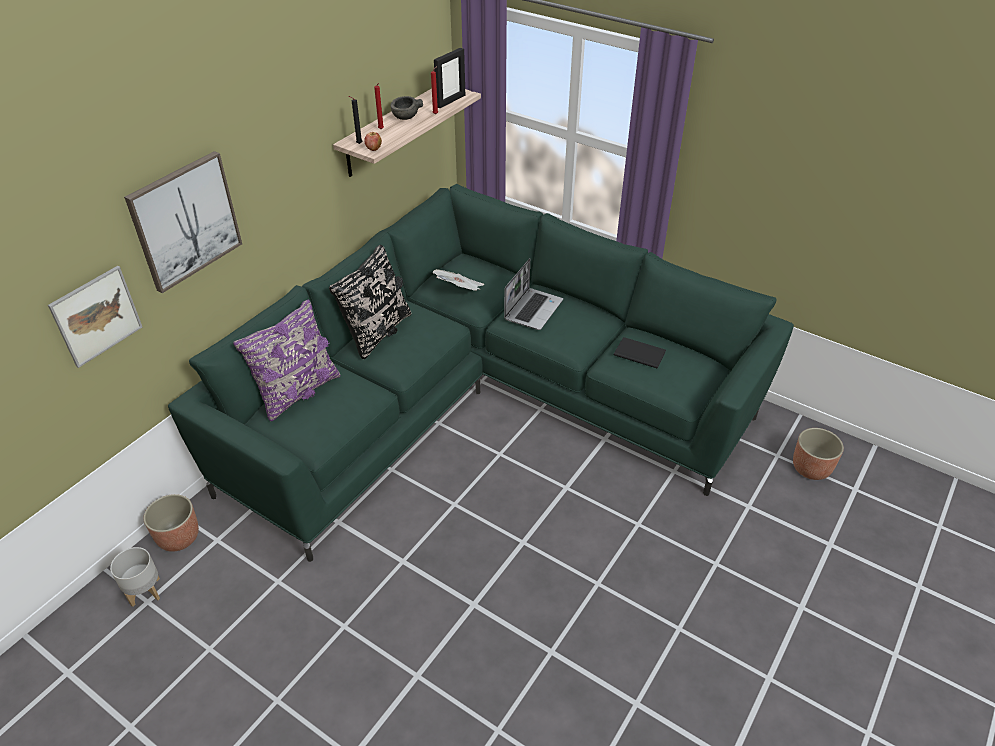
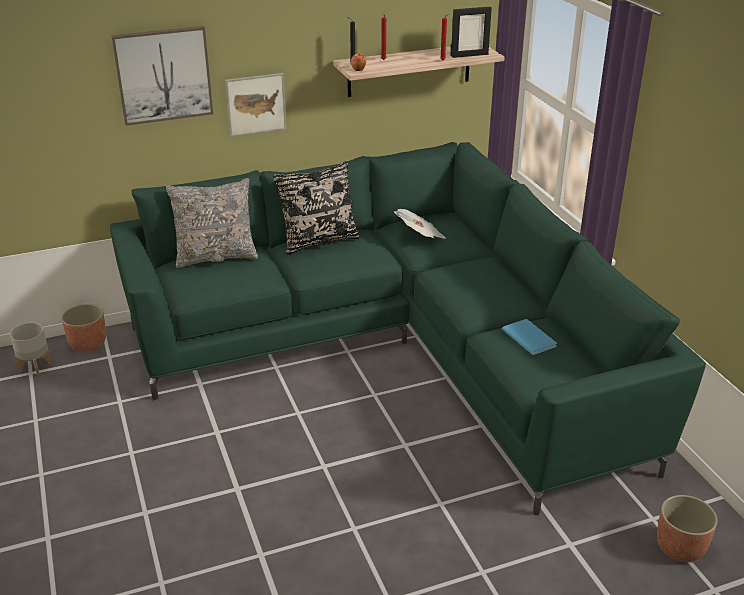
camera: 35 degrees right, 10 degrees down
picture [48,266,142,368] -> picture moved to [225,73,286,137]
purple pillow [233,300,341,421] -> grey pillow [166,178,258,268]
grey bowl [390,96,423,120] -> none
laptop [504,258,563,330] -> none
black book [614,337,666,368] -> blue book [502,319,557,355]

